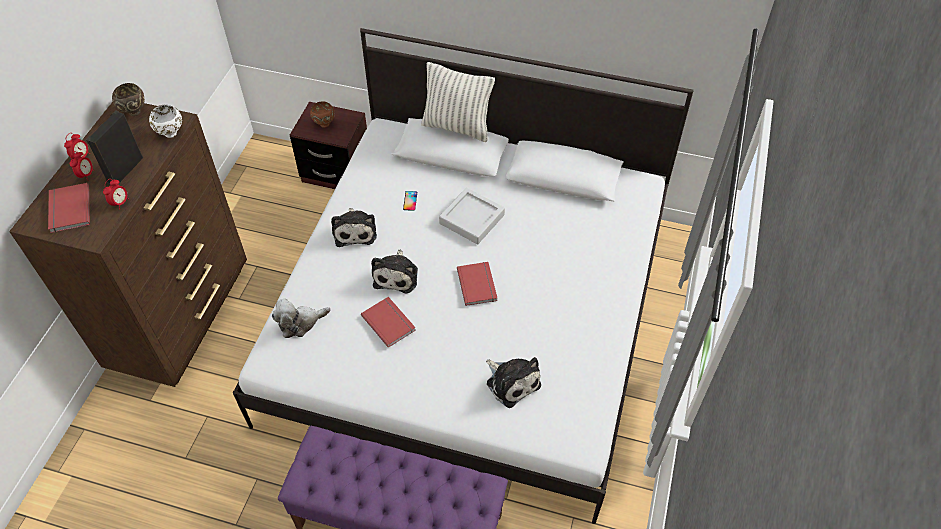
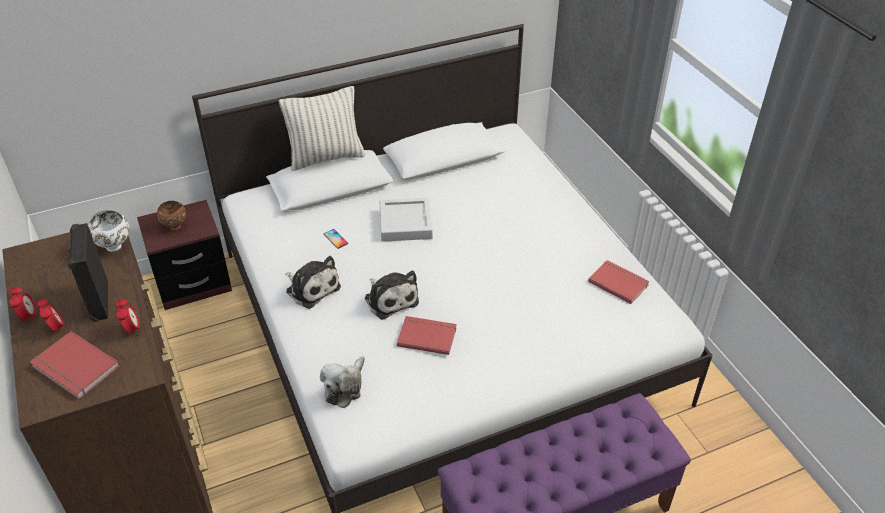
camera: 40 degrees left, 10 degrees down
brown bowl [112,83,145,116] -> none
red book [457,262,497,306] -> red book moved to [588,260,650,304]
plush toy [486,357,541,408] -> none

